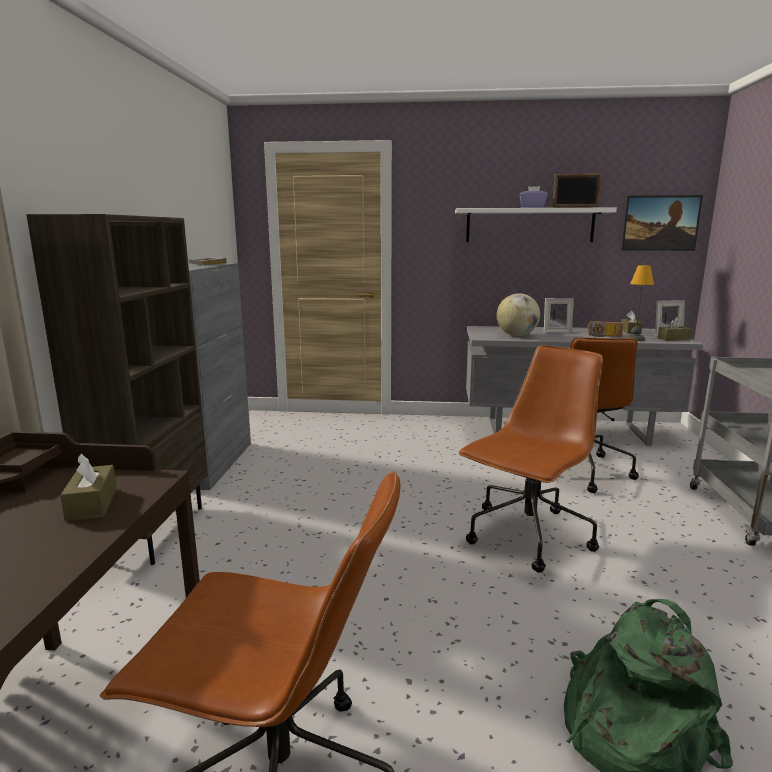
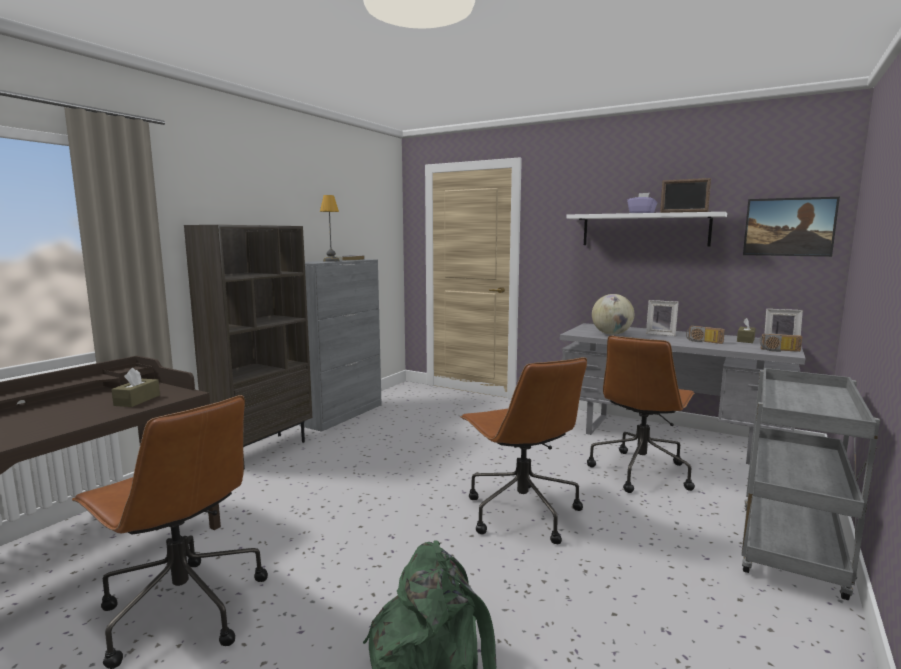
camera: 25 degrees right, 5 degrees down
brown office chair [459,345,603,573] -> brown office chair turned 90 degrees clockwise [460,357,587,544]
table lamp [626,265,654,341] -> table lamp moved to [320,195,340,262]
brown tissue box [658,317,692,341] -> radio [760,334,802,352]

